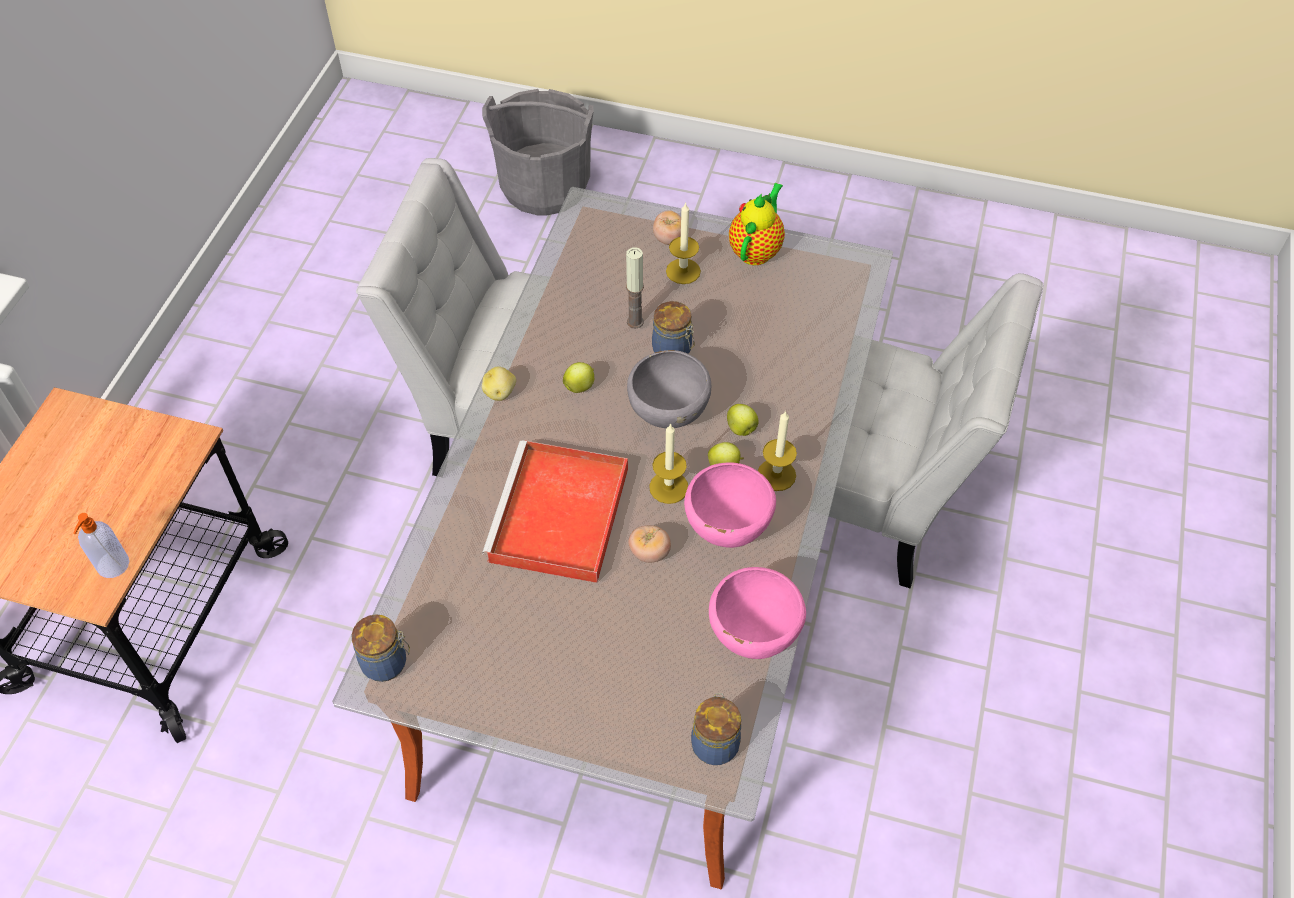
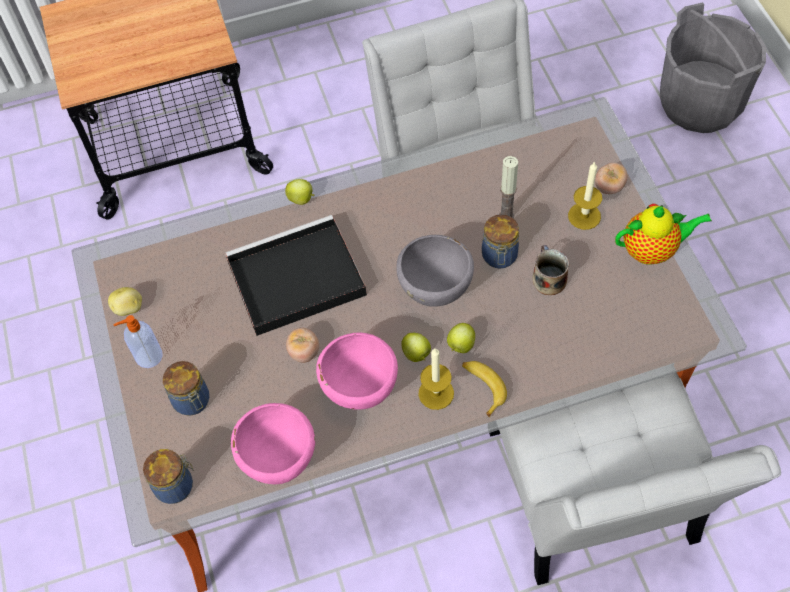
camera: 60 degrees right, 5 degrees up
soap dispenser [73,513,129,578] -> soap dispenser moved to [113,315,163,368]
jar [352,614,410,682] -> jar moved to [163,361,209,416]
potato [482,366,516,401] -> potato moved to [108,287,142,316]
red tray [482,440,628,583] -> black tray [225,215,367,336]
apple [563,362,594,393] -> apple moved to [285,179,314,205]
candle [649,423,688,504] -> none
none -> banana [462,361,507,418]
none -> mug [532,245,569,295]

